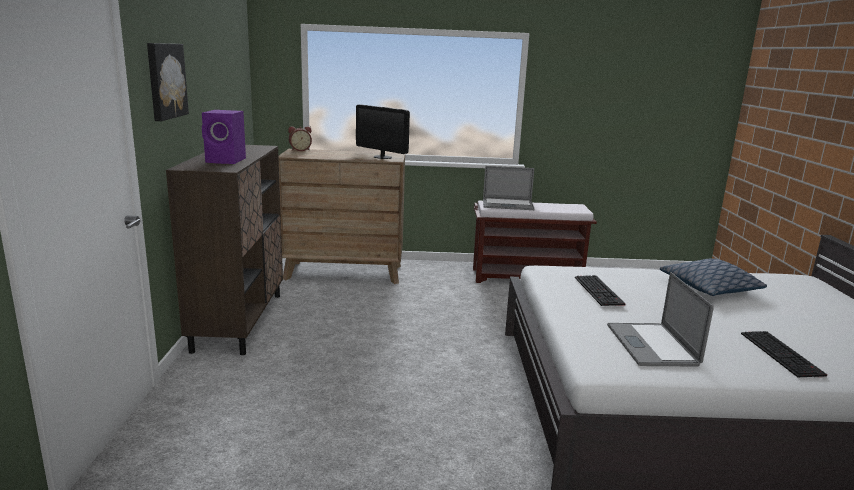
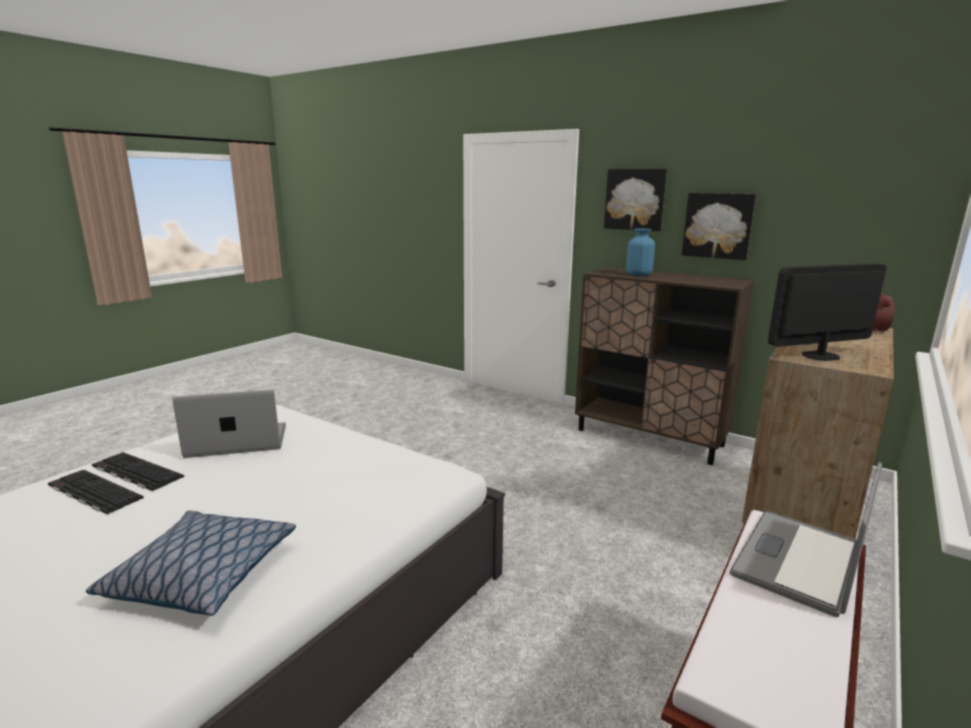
camera: 125 degrees right, 0 degrees up
purple speaker [202,110,246,164] -> blue vase [626,229,655,276]
keyboard [575,275,625,306] -> keyboard moved to [92,452,184,492]
laptop [607,272,714,366] -> laptop turned 45 degrees counterclockwise [172,390,286,458]
none -> picture [682,193,756,260]

